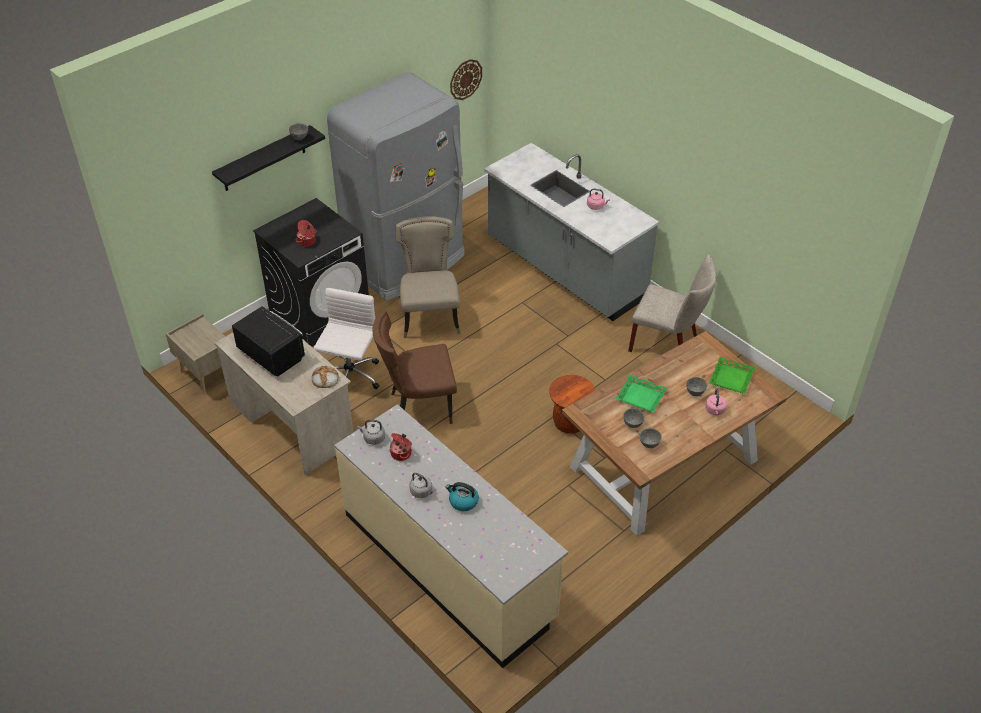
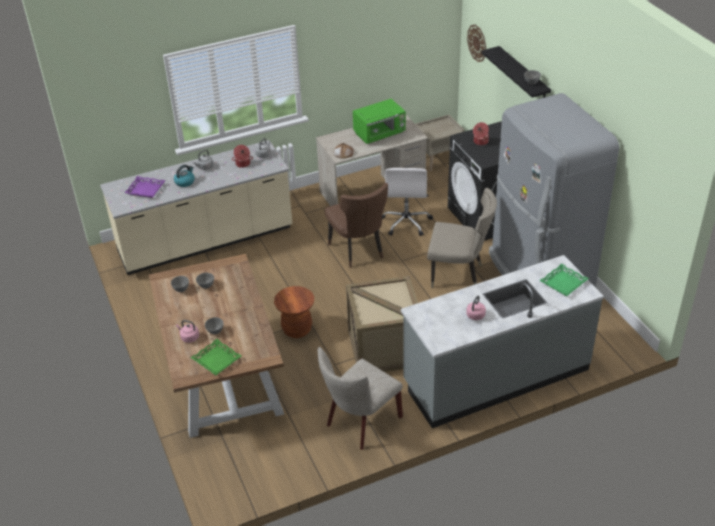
camera: 110 degrees right, 5 degrees down
black microwave [232,306,305,377] -> green microwave [353,99,406,144]
white office chair [314,288,379,389] -> white office chair turned 60 degrees clockwise [382,168,433,236]
brown chair [372,310,457,424] -> brown chair turned 150 degrees clockwise [325,183,388,268]
wall clock [450,59,482,100] -> wall clock moved to [467,25,486,62]
green tray [615,375,667,413] -> green tray moved to [539,264,589,296]
none -> purple tray [124,176,166,198]
none -> crate [346,276,418,372]

